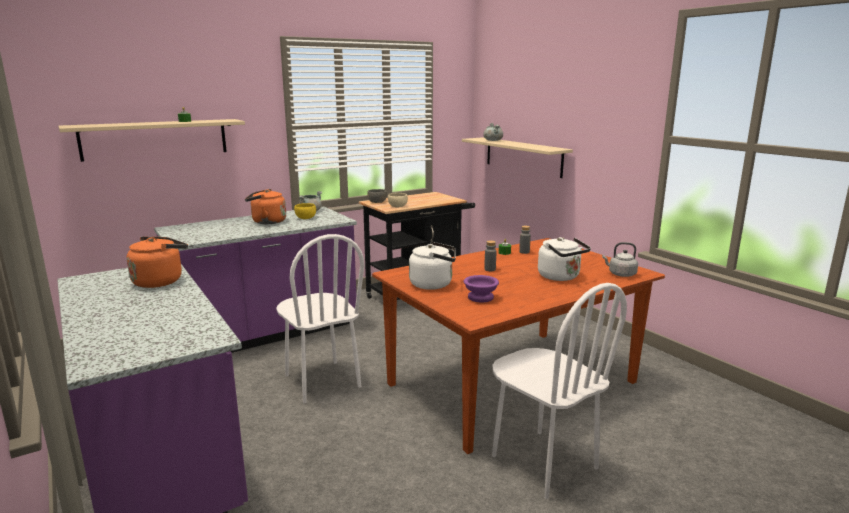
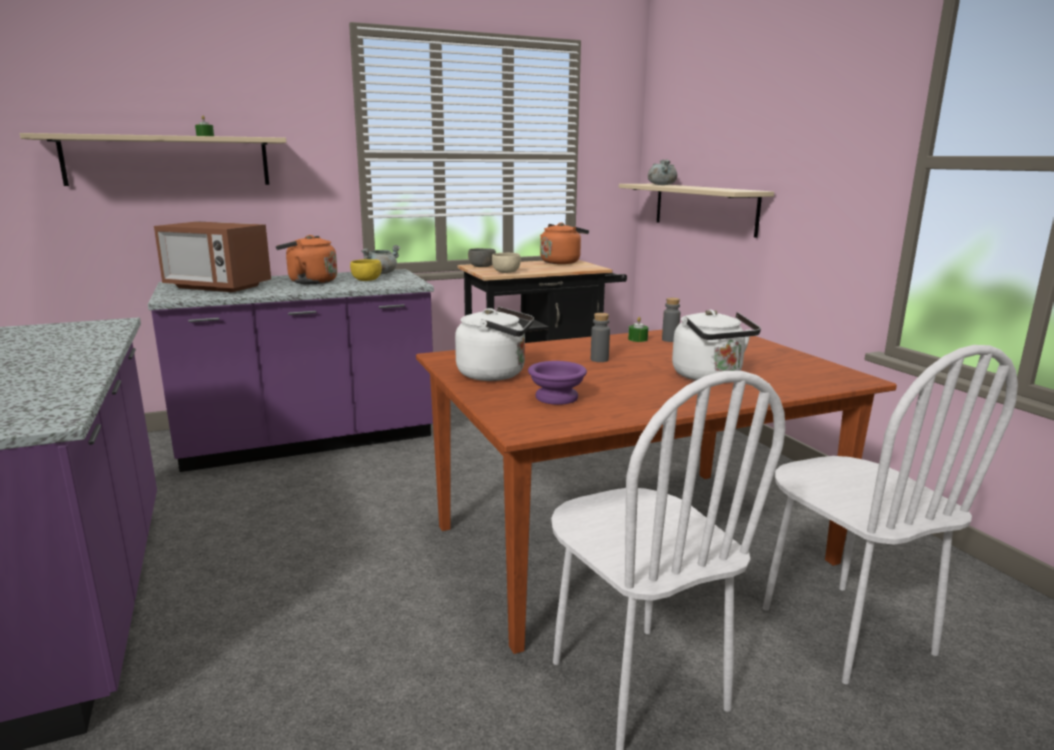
camera: 10 degrees right, 0 degrees up
orange kettle [127,237,188,288] -> orange kettle moved to [540,223,589,264]
white chair [276,234,365,403] -> white chair moved to [763,345,1018,684]
grey kettle [602,242,638,277] -> none
none -> microwave [154,221,271,292]

